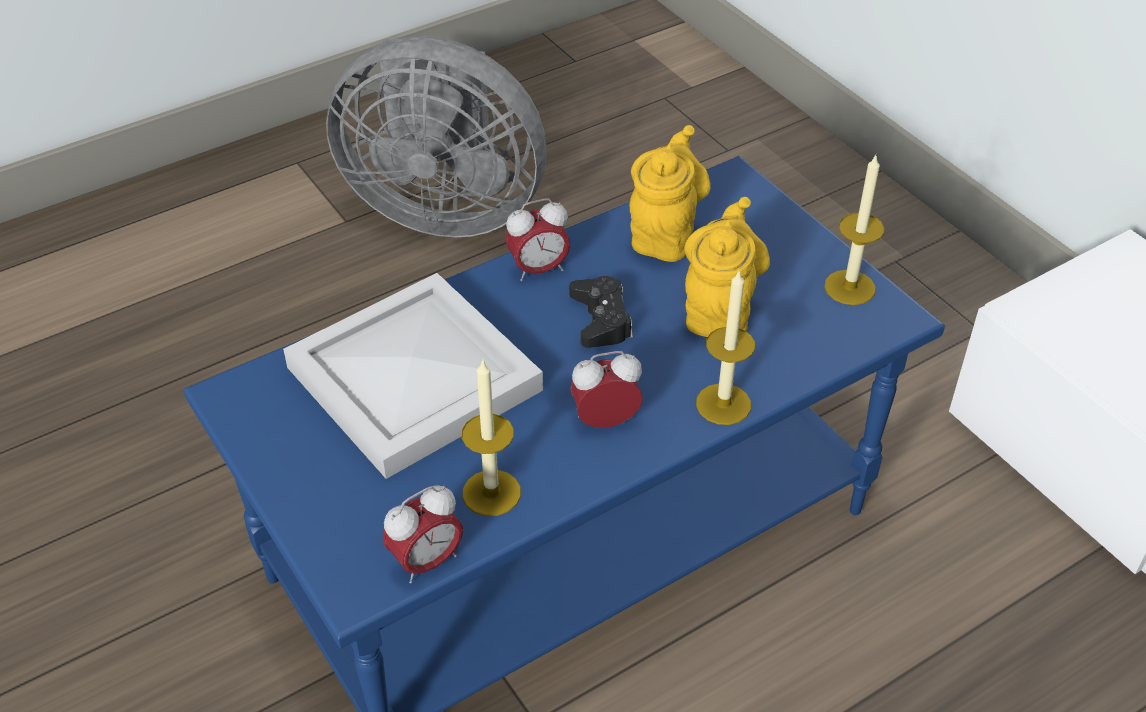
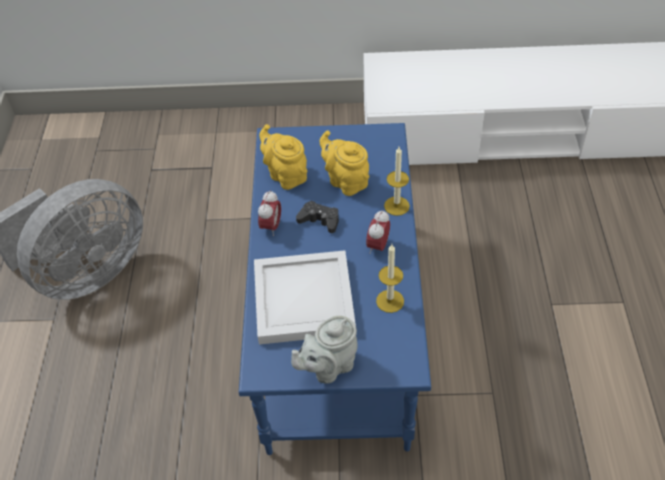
camera: 55 degrees left, 5 degrees up
alarm clock [383,485,463,583] -> none
candle [824,153,884,305] -> none
none -> grey teapot [291,316,358,384]

